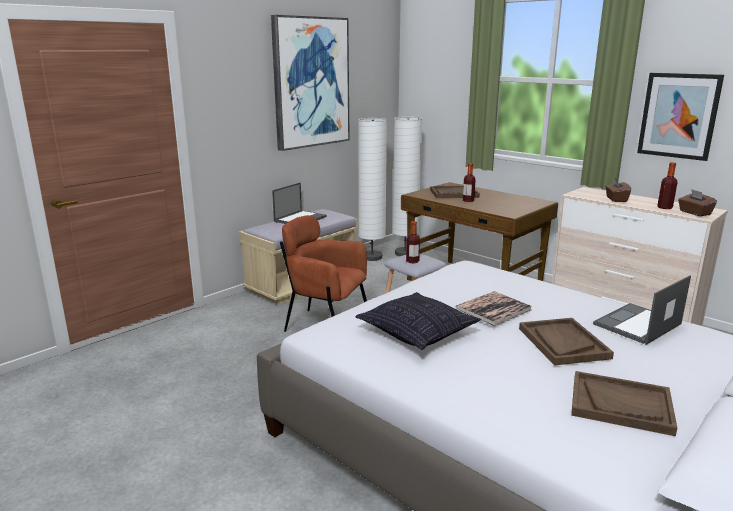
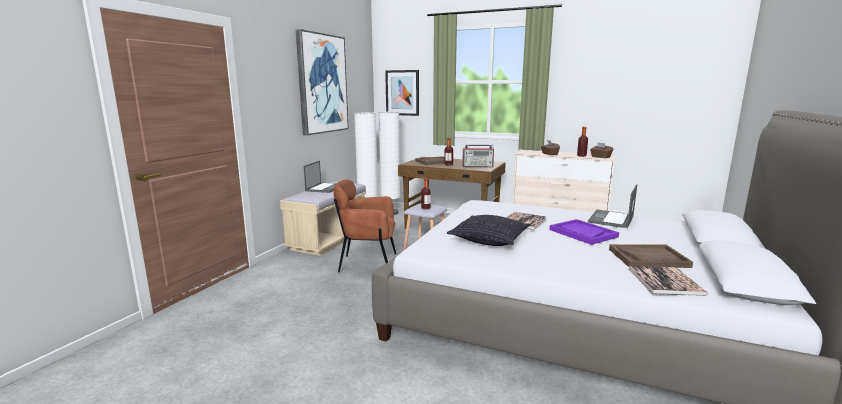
camera: 20 degrees left, 5 degrees down
brown tray [519,318,614,366] -> purple tray [549,219,619,245]
picture [637,73,724,161] -> picture moved to [385,70,419,116]
none -> radio [462,145,494,167]
none -> book [629,266,708,296]

